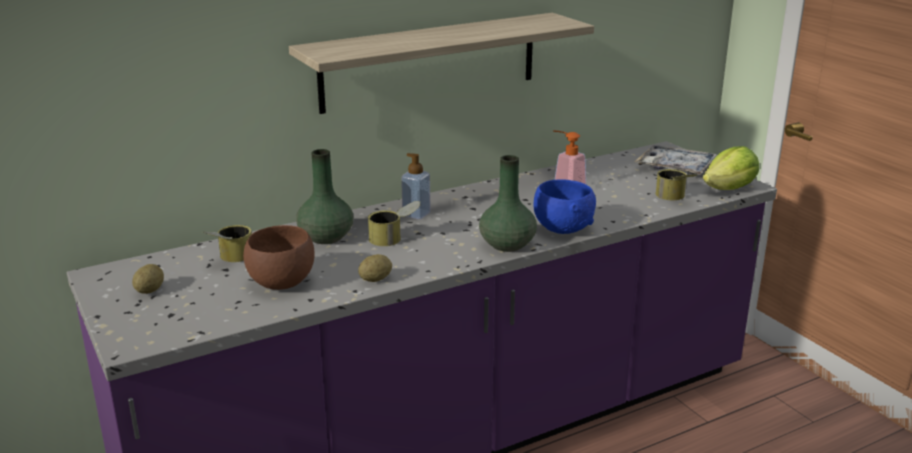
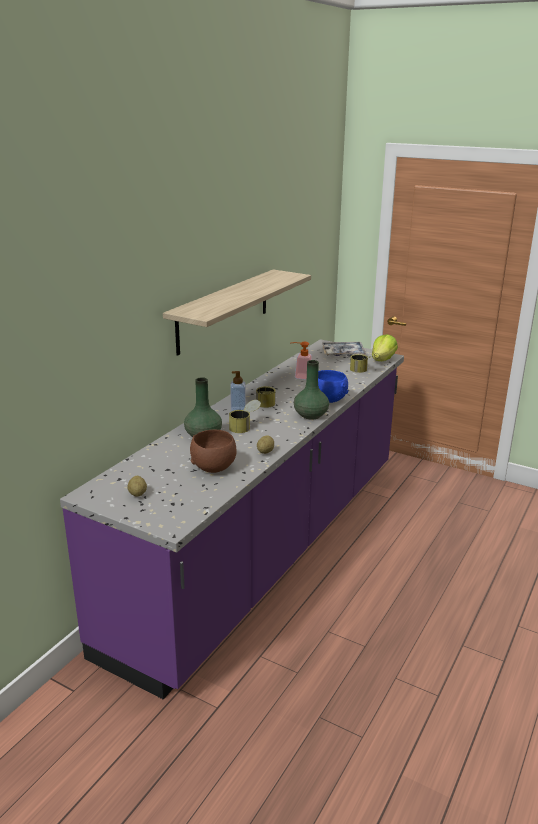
camera: 30 degrees left, 0 degrees up
can [203,225,252,262] -> can moved to [256,386,276,408]

